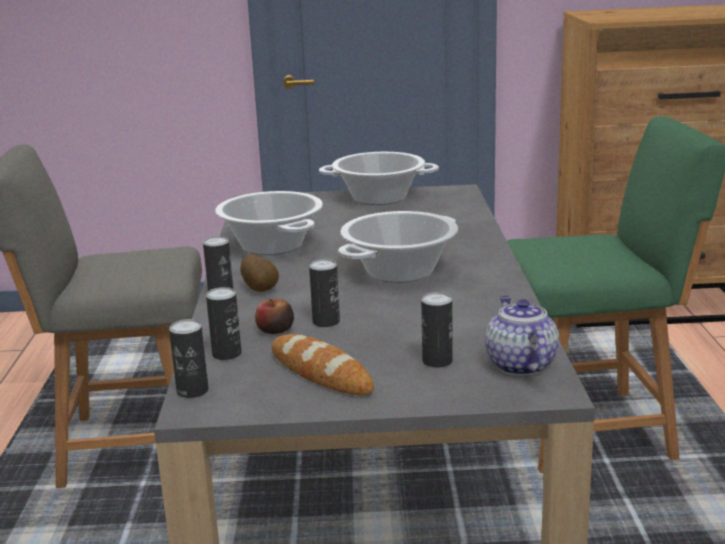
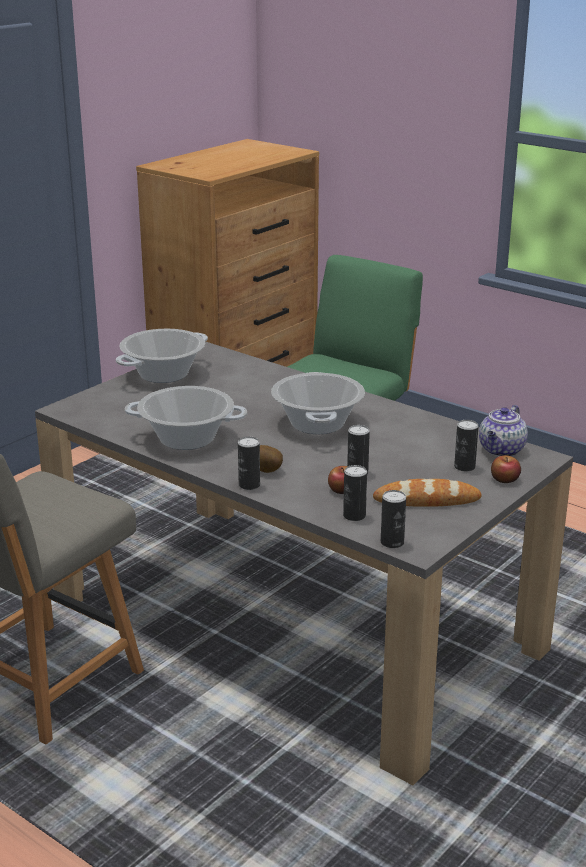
camera: 50 degrees left, 5 degrees up
teapot [485,296,559,376] -> teapot turned 90 degrees counterclockwise [479,405,528,457]
none -> apple [491,455,521,483]

